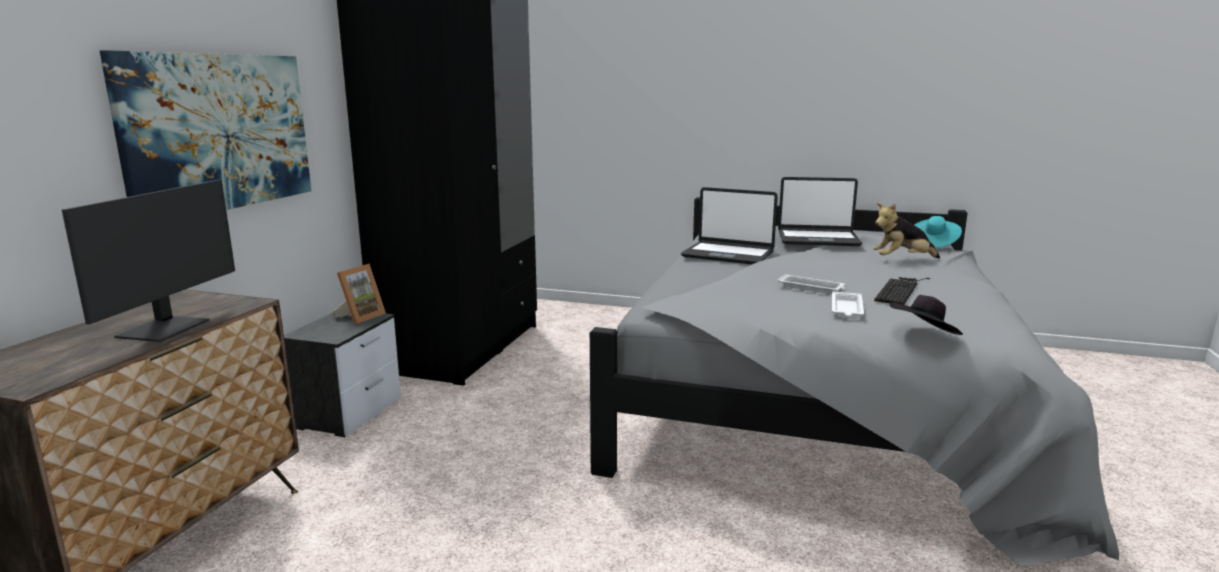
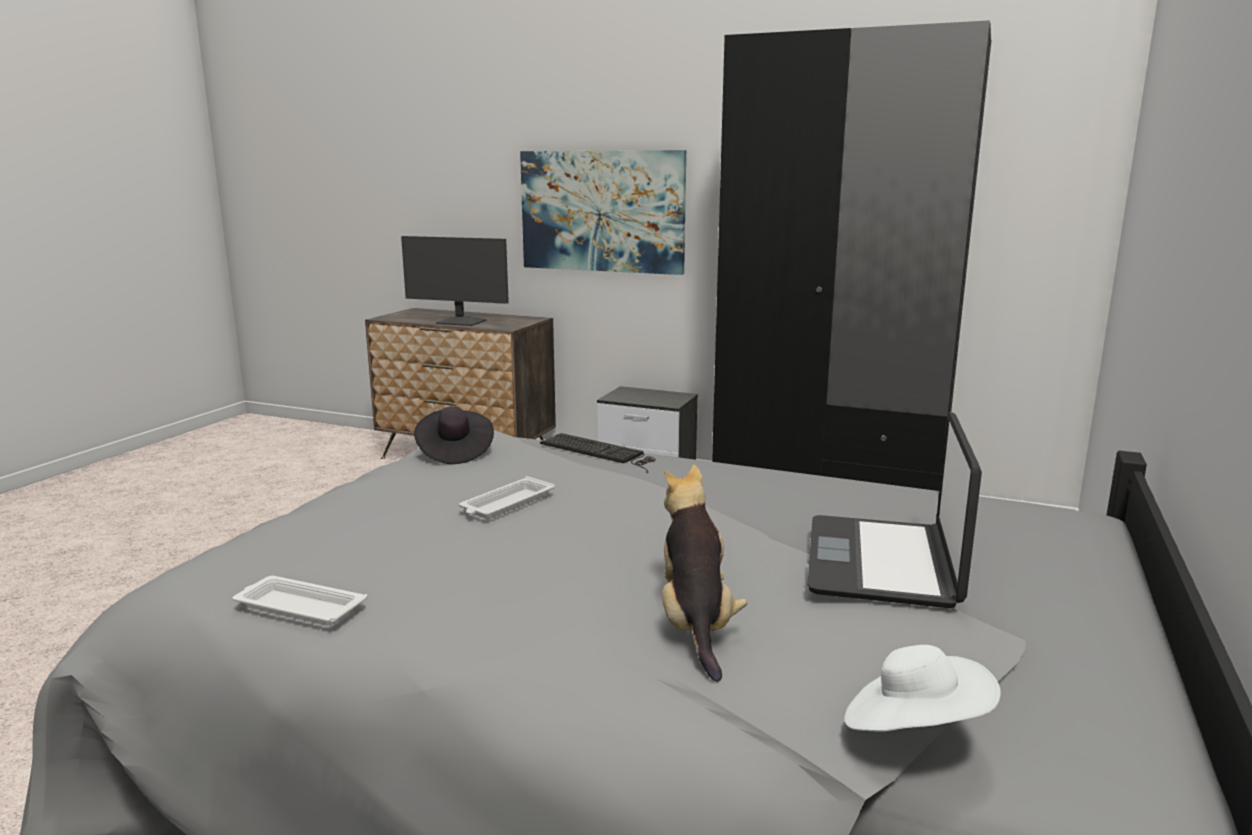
camera: 95 degrees right, 0 degrees up
picture frame [333,264,386,324] -> none
laptop [681,187,778,264] -> none
white tray [832,292,864,319] -> white tray moved to [232,576,367,626]
keyboard [874,277,930,305] -> keyboard moved to [540,433,656,473]
black hat [890,295,963,335] -> black hat moved to [414,406,494,464]
turquoise hat [914,216,962,248] -> white hat [844,645,1001,731]

